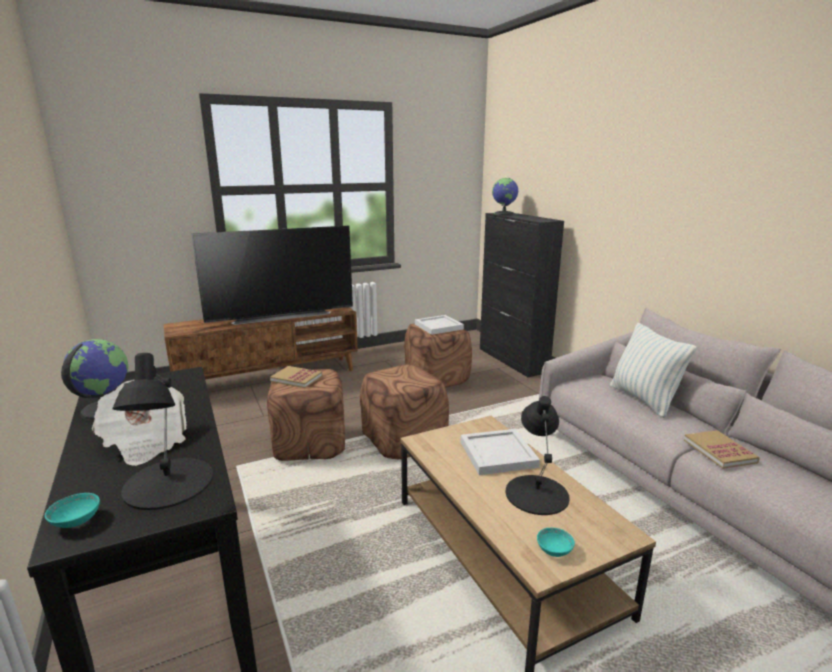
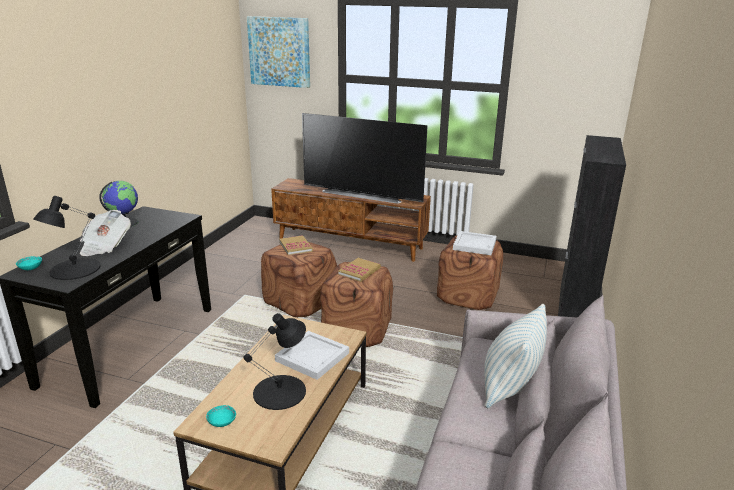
camera: 45 degrees right, 5 degrees up
globe [492,178,518,215] -> none
book [684,430,760,469] -> book moved to [338,258,381,282]
none -> picture [247,16,310,88]

